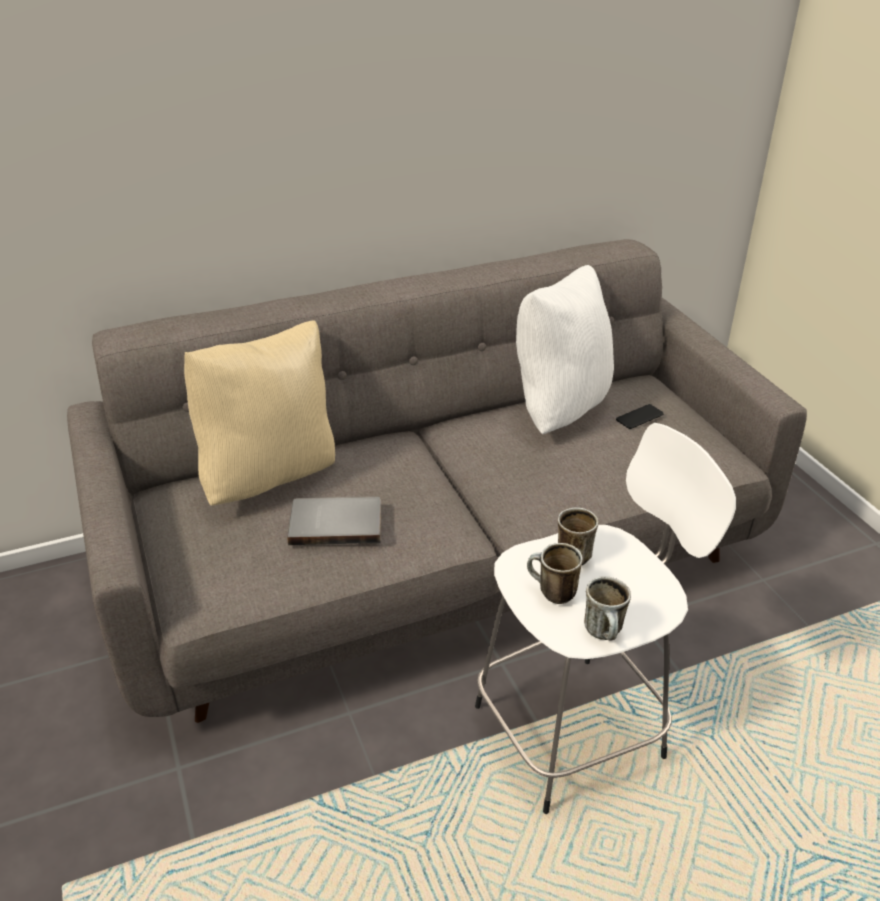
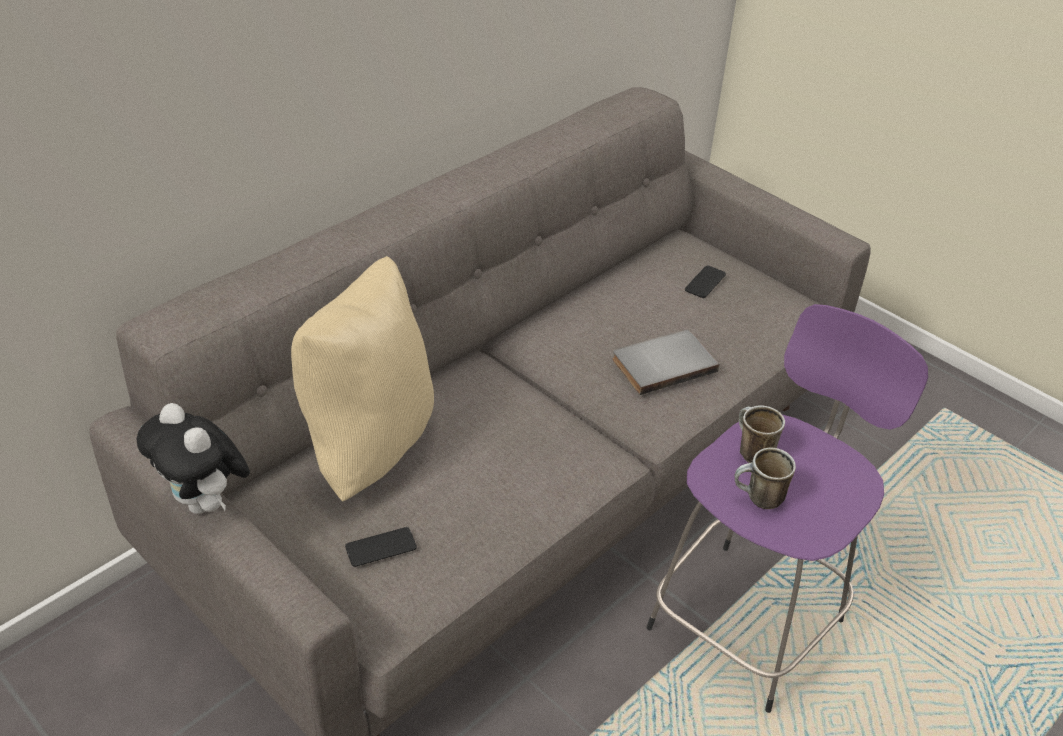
camera: 25 degrees left, 5 degrees up
grey book [287,496,381,545] -> grey book moved to [612,330,719,395]
white stool [475,423,736,814] -> purple stool [646,304,928,713]
white pillow [516,265,614,434] -> none
mug [584,576,631,641] -> none
none -> plush toy [137,403,250,514]
none -> phone [345,527,417,567]

